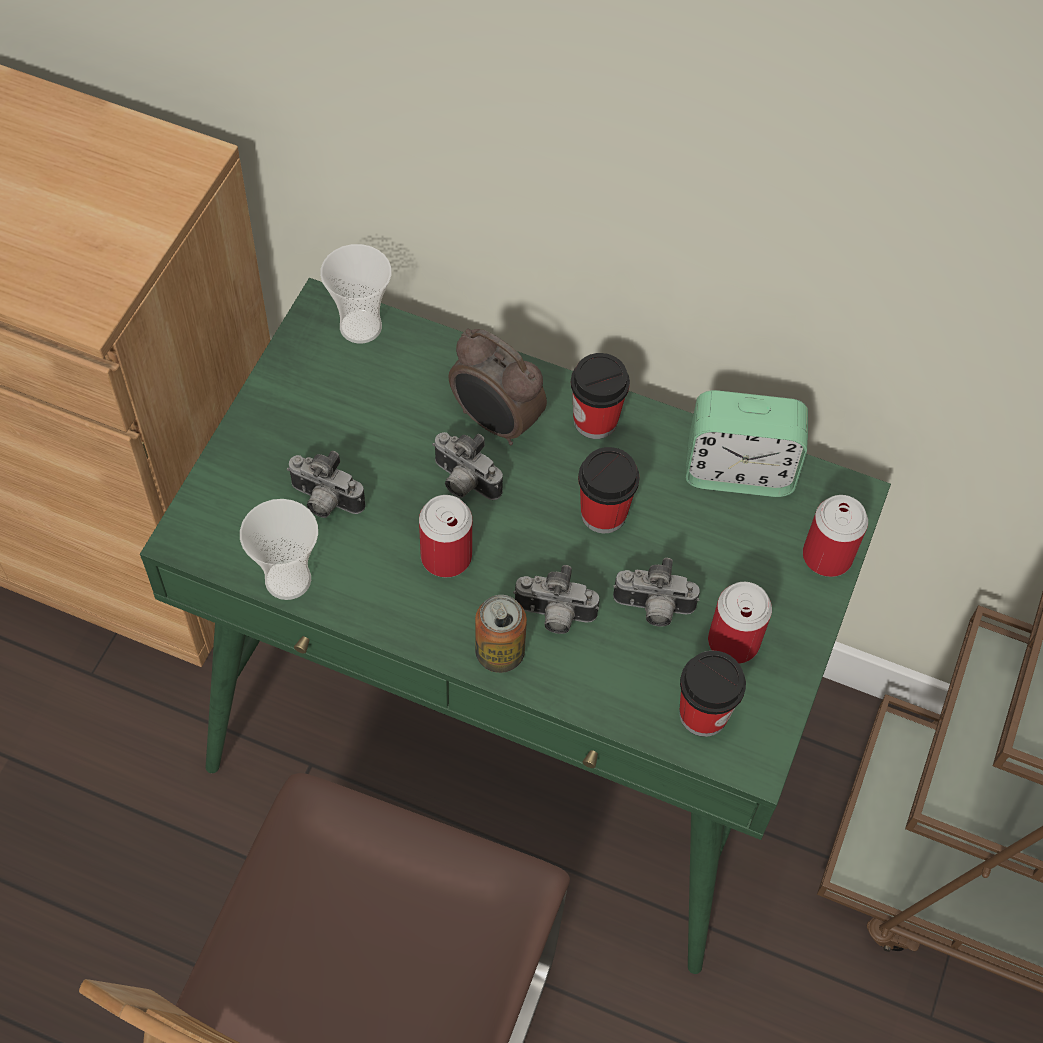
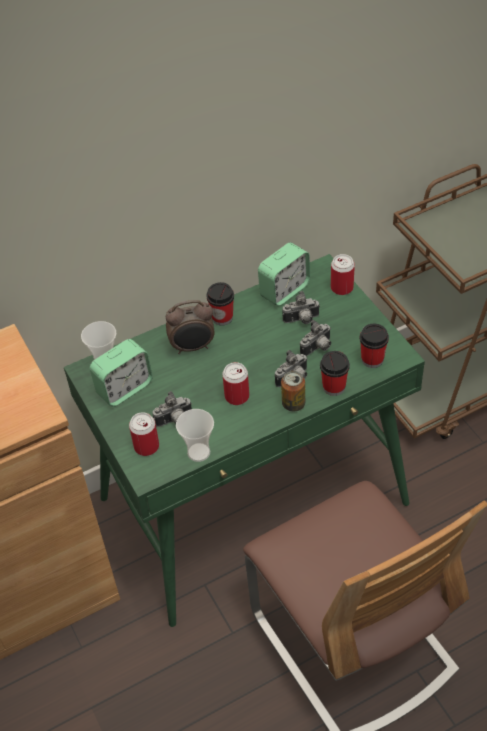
camera: 45 degrees left, 10 degrees down
camera [432,432,503,500] -> camera moved to [282,291,320,324]
cup [578,447,640,533] -> cup moved to [320,351,350,396]
can [708,582,772,664] -> can moved to [129,412,159,456]
none -> alarm clock [90,339,153,407]

